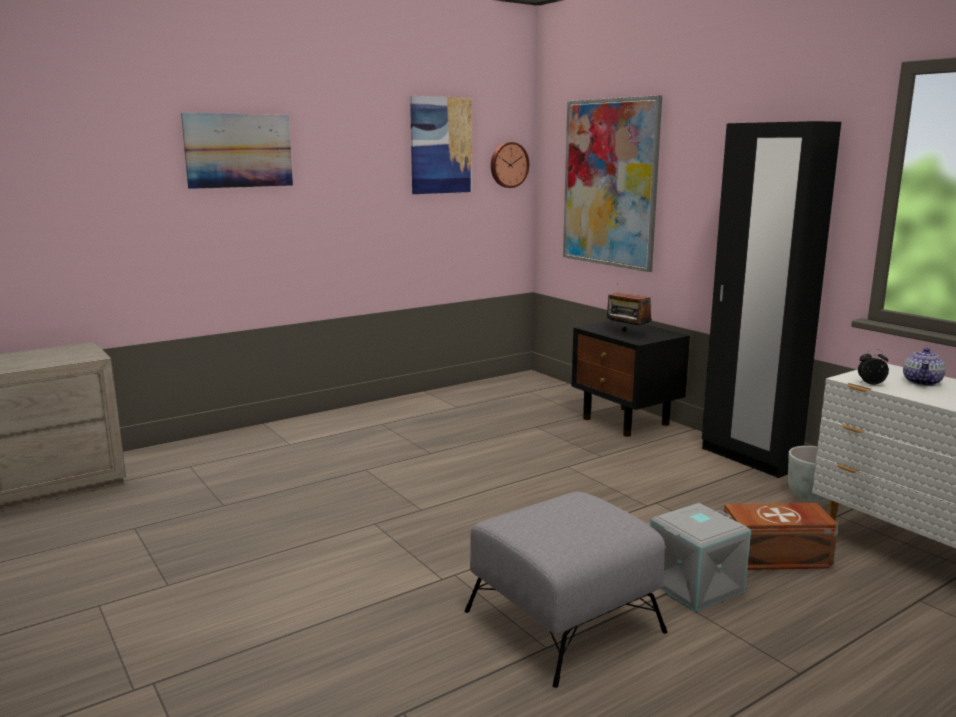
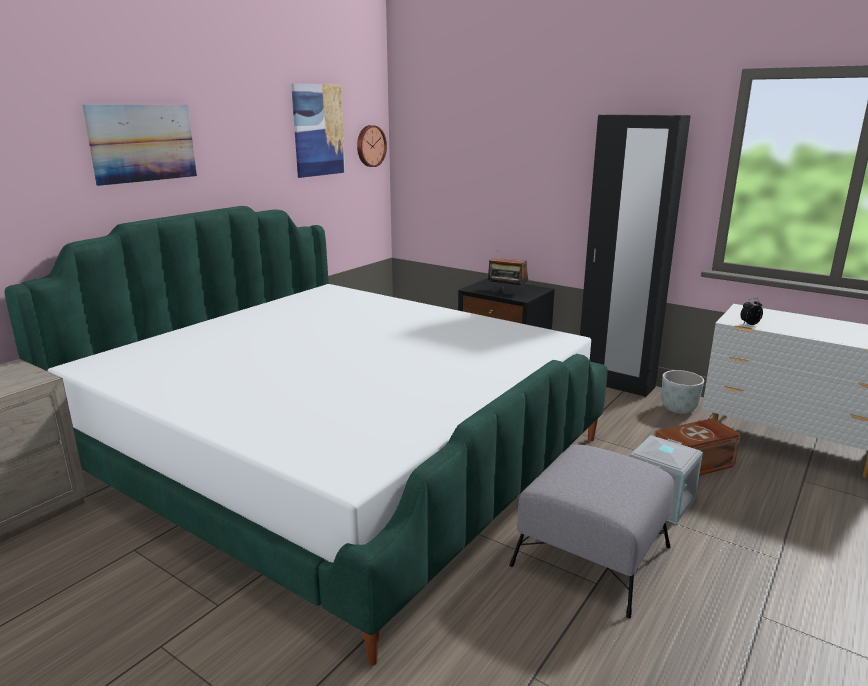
camera: 20 degrees left, 5 degrees up
picture [563,95,662,272] -> none
teapot [903,348,945,386] -> none
none -> bed [5,206,608,666]

